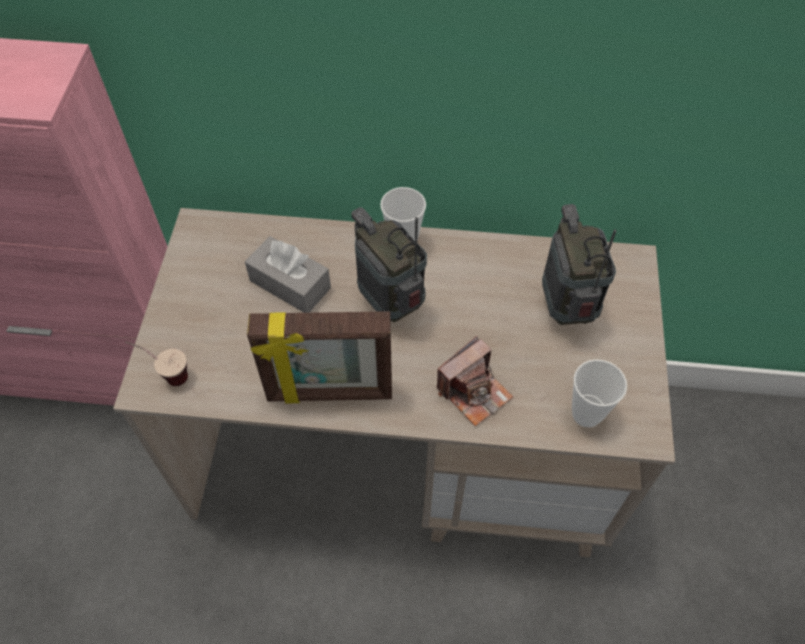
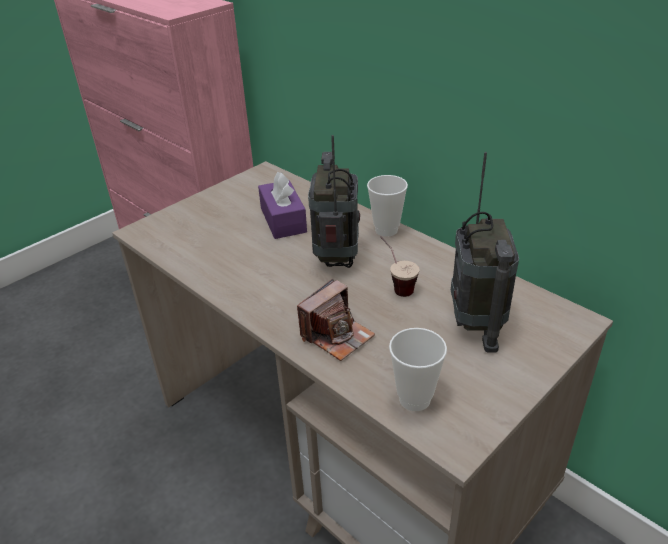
camera: 40 degrees right, 20 degrees down
cup [125,341,188,386] -> cup moved to [380,236,419,297]
grey tissue box [245,236,331,313] -> purple tissue box [258,172,307,239]
picture frame [247,311,392,403] -> none
camera [437,336,513,426] -> camera turned 45 degrees counterclockwise [297,279,375,361]
radio [542,204,616,325] -> radio turned 150 degrees clockwise [451,152,519,352]

